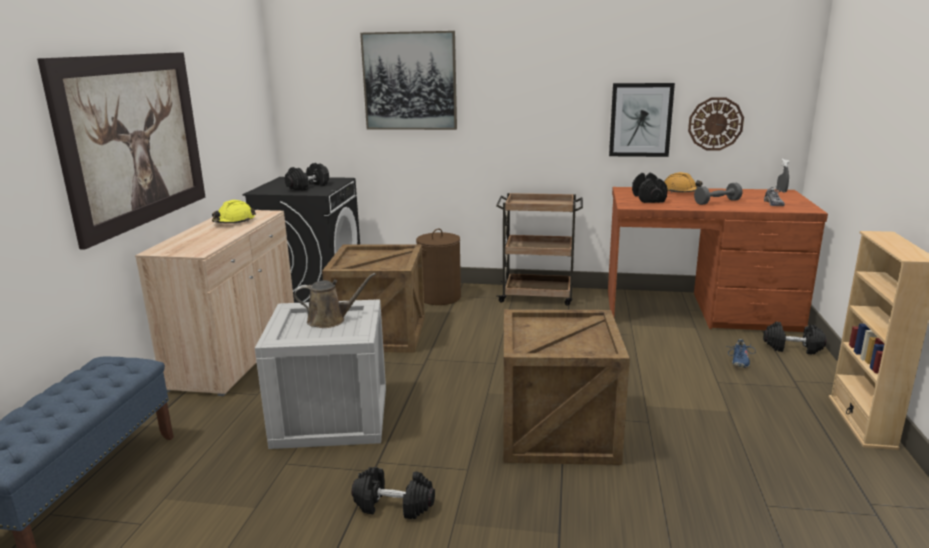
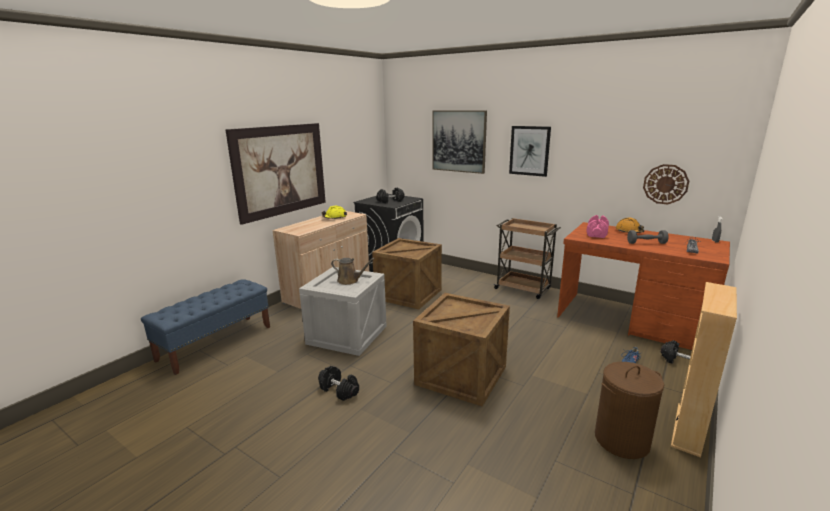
camera: 25 degrees right, 0 degrees up
brown laundry basket [416,228,461,305] -> brown laundry basket moved to [595,362,664,459]
picture [609,83,675,157] -> picture moved to [509,126,551,177]
black dumbbell [632,173,668,203] -> pink dumbbell [586,215,609,238]

